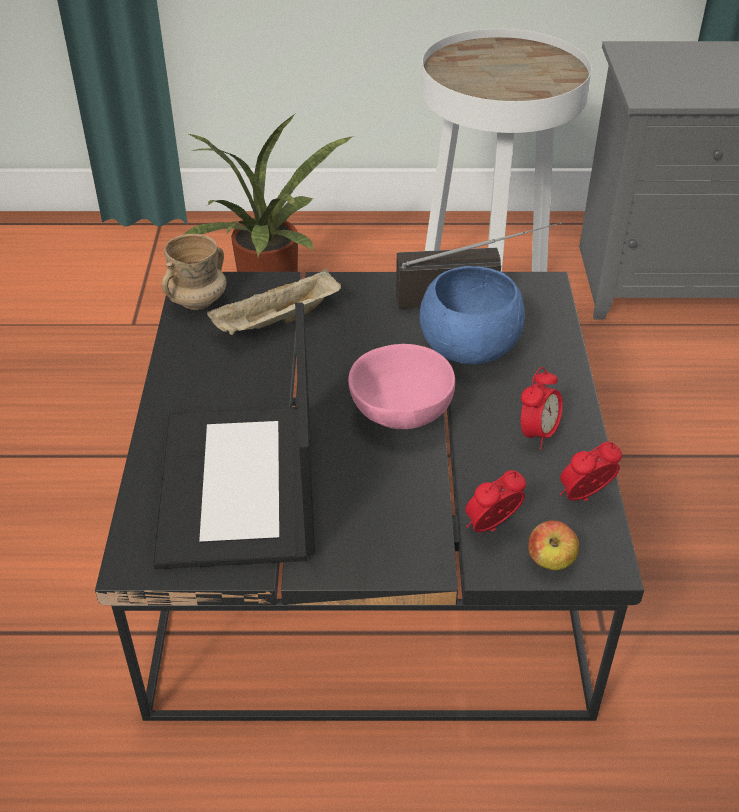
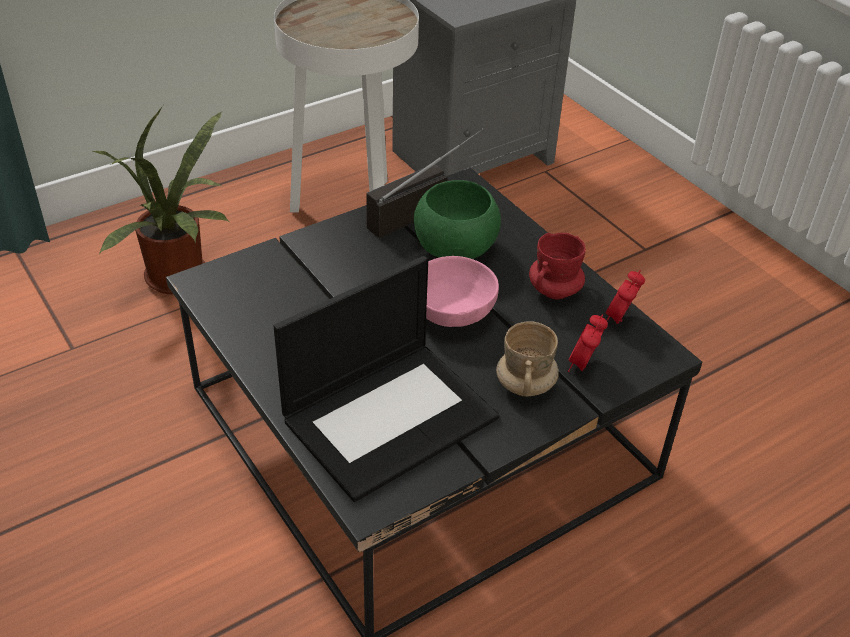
camera: 35 degrees left, 0 degrees up
laptop [153,302,315,569] -> laptop turned 90 degrees counterclockwise [274,256,499,502]
beige mug [162,234,227,310] -> beige mug moved to [496,321,559,397]
beige tray [207,269,341,335] -> none
blue bowl [420,266,525,364] -> green bowl [414,180,501,259]
alarm clock [521,367,563,450] -> red mug [529,233,586,300]
apple [528,520,579,570] -> none

